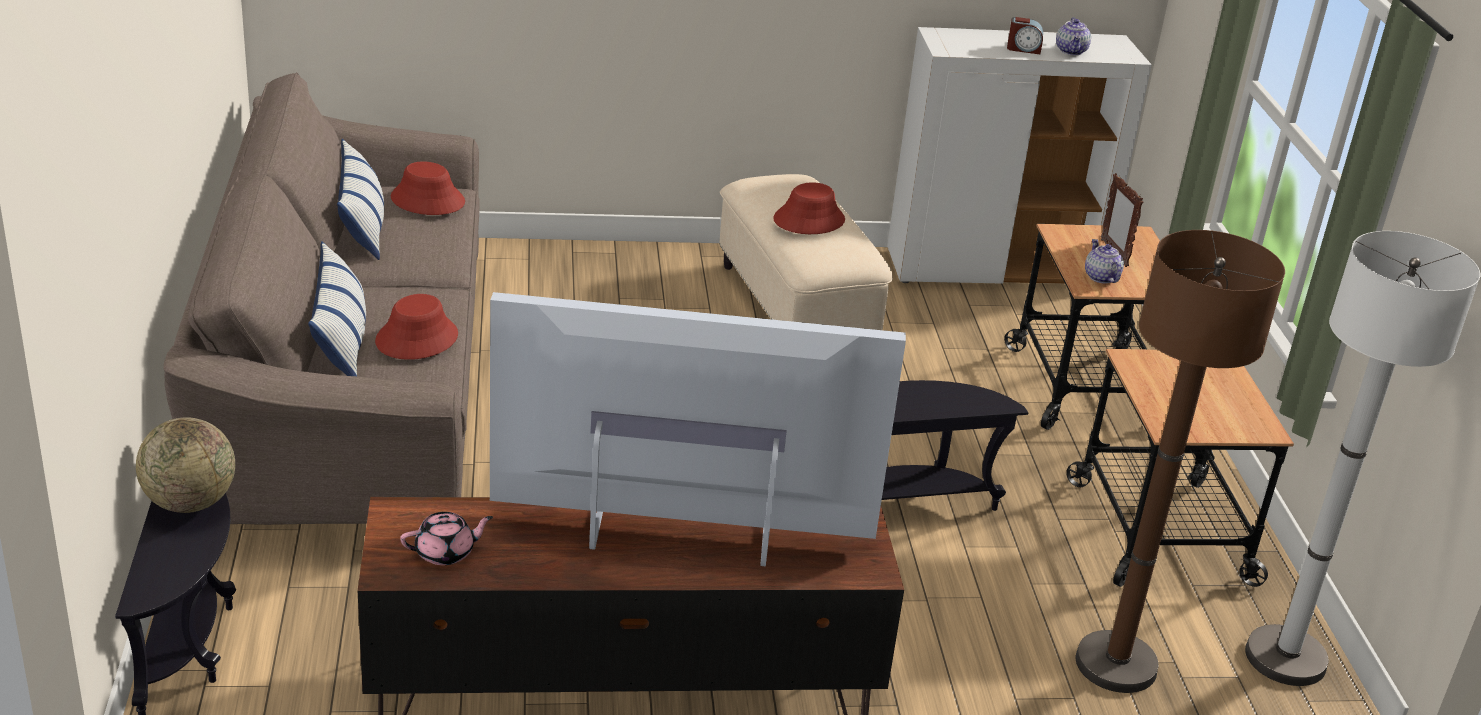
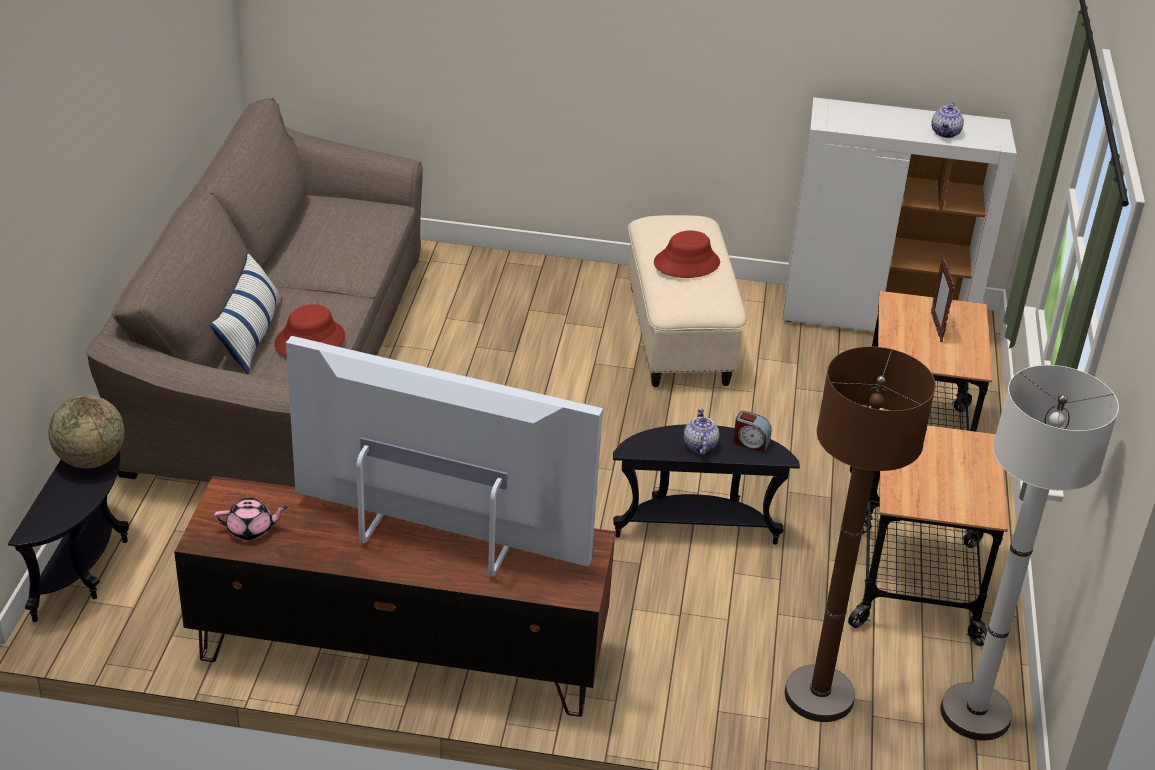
camera: 15 degrees right, 5 degrees up
pillow [337,139,384,260] -> none
red hat [391,161,465,215] -> none
alarm clock [1007,17,1043,54] -> alarm clock moved to [733,411,772,453]
teapot [1085,239,1124,284] -> teapot moved to [684,408,719,455]

